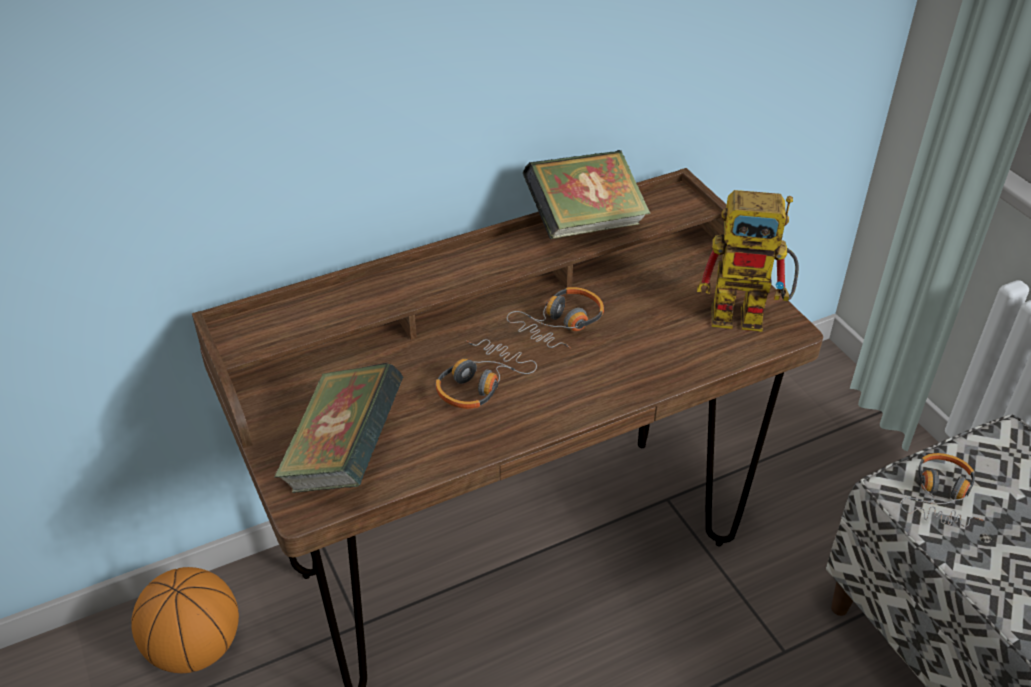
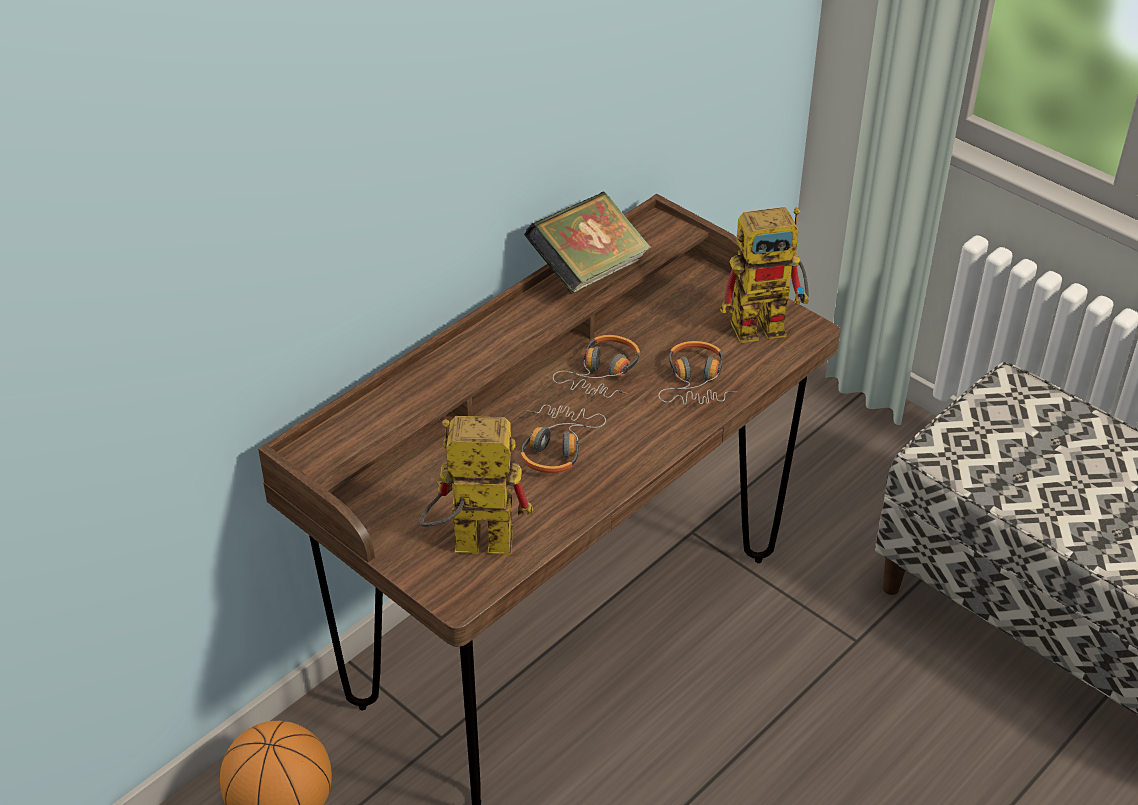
camera: 20 degrees left, 0 degrees up
book [274,363,403,493] -> toy robot [419,416,533,555]
headphones [900,453,984,527] -> headphones moved to [658,341,737,405]

